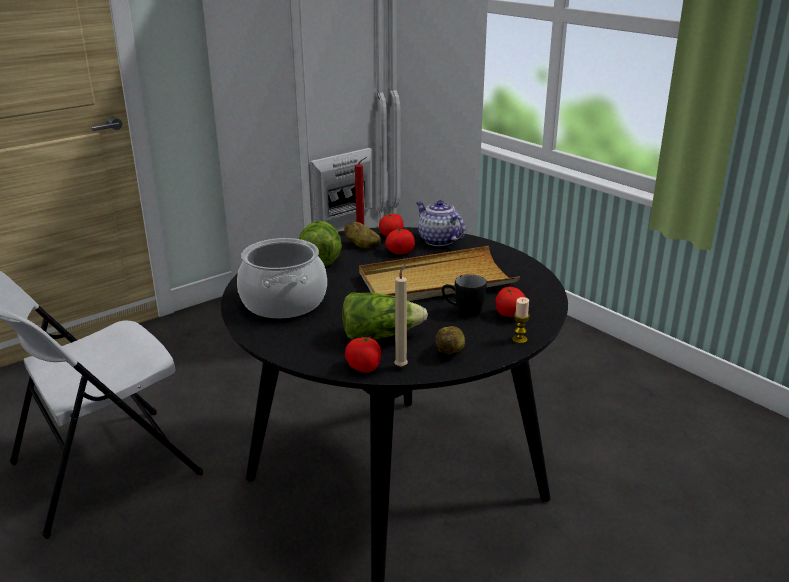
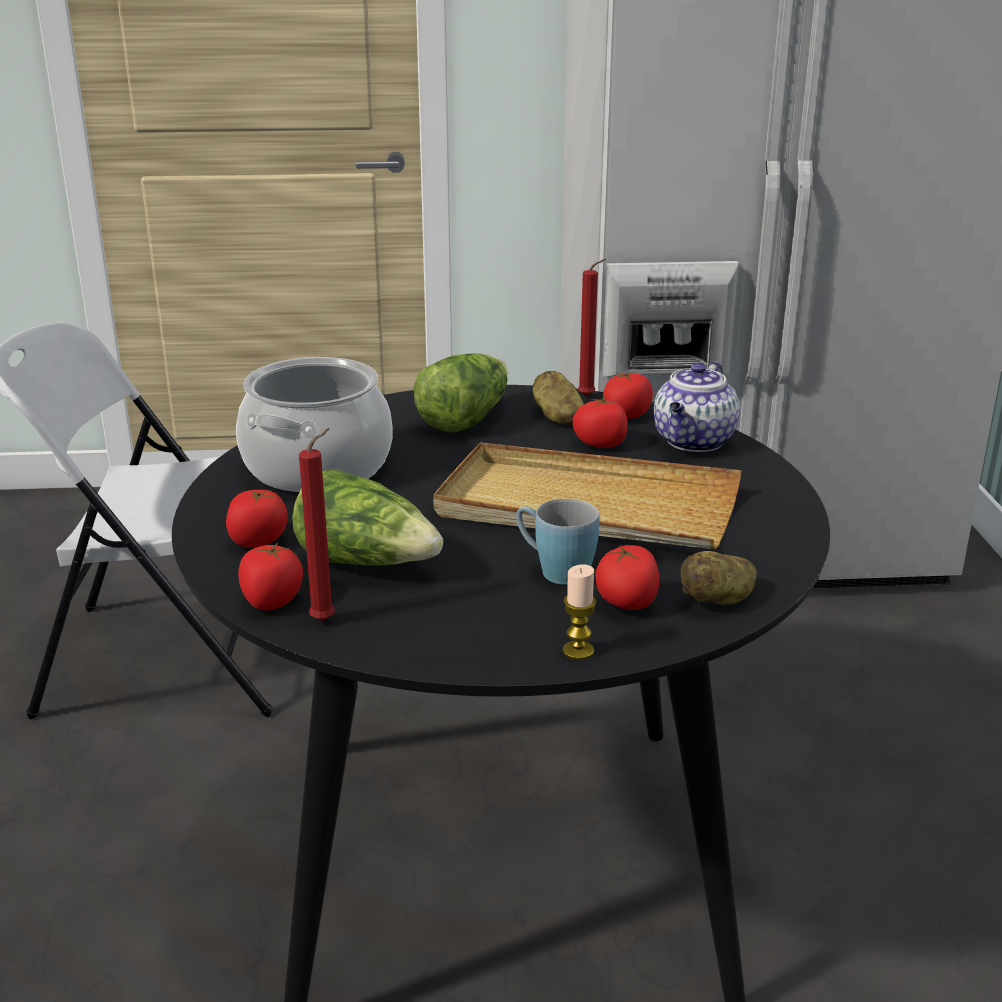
camera: 35 degrees right, 0 degrees up
beige candle [394,264,408,367] -> red candle [299,428,335,621]
teapot [416,200,465,246] -> teapot turned 150 degrees counterclockwise [654,361,740,452]
potato [436,326,465,354] -> potato moved to [681,551,757,605]
black mug [442,274,487,317] -> blue mug [516,499,600,585]
none -> tomato [226,489,288,548]

